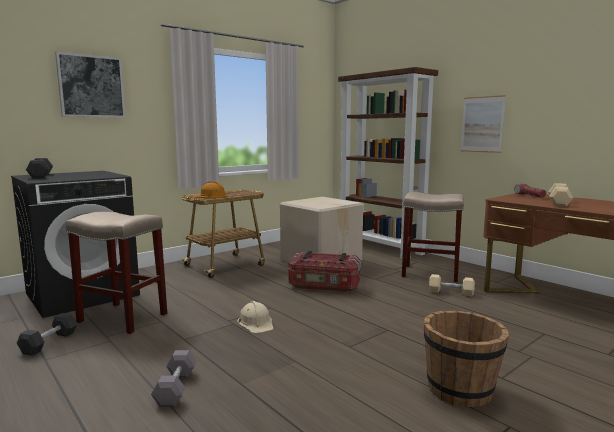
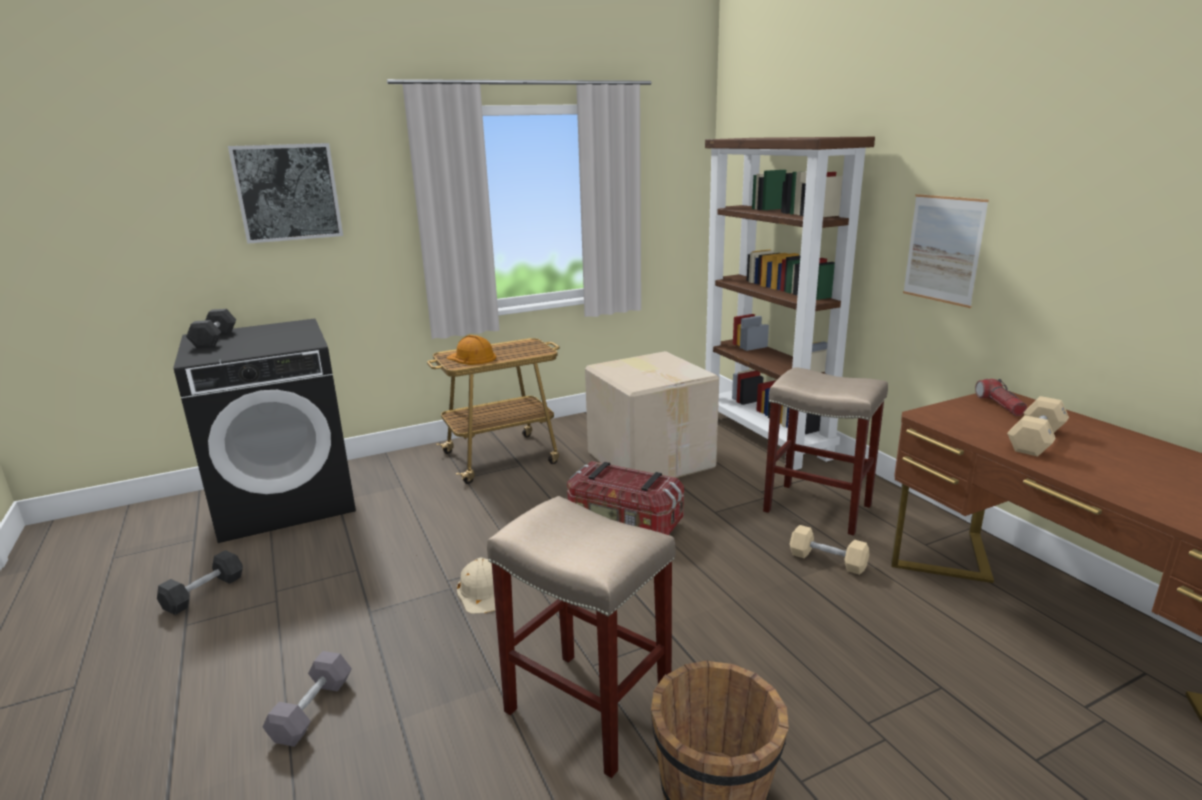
camera: 15 degrees right, 10 degrees up
beige stool [66,211,167,334] -> beige stool moved to [487,496,675,778]

